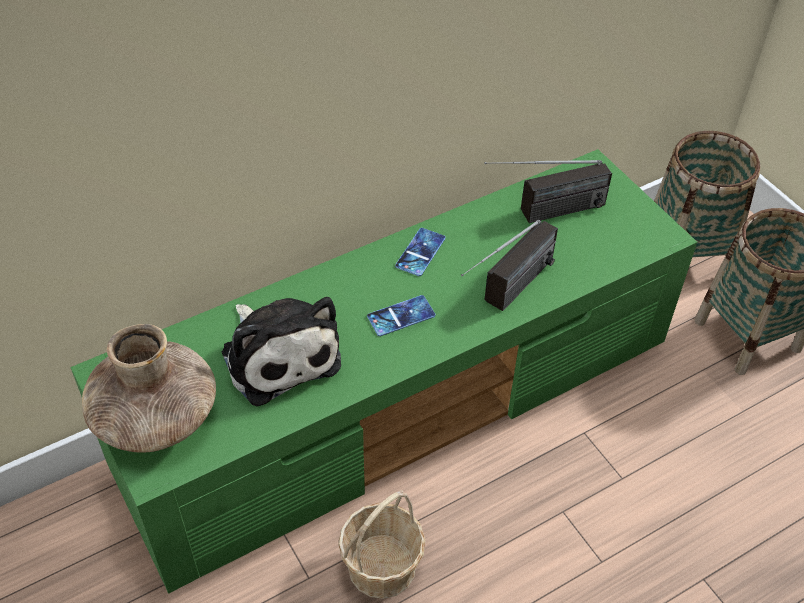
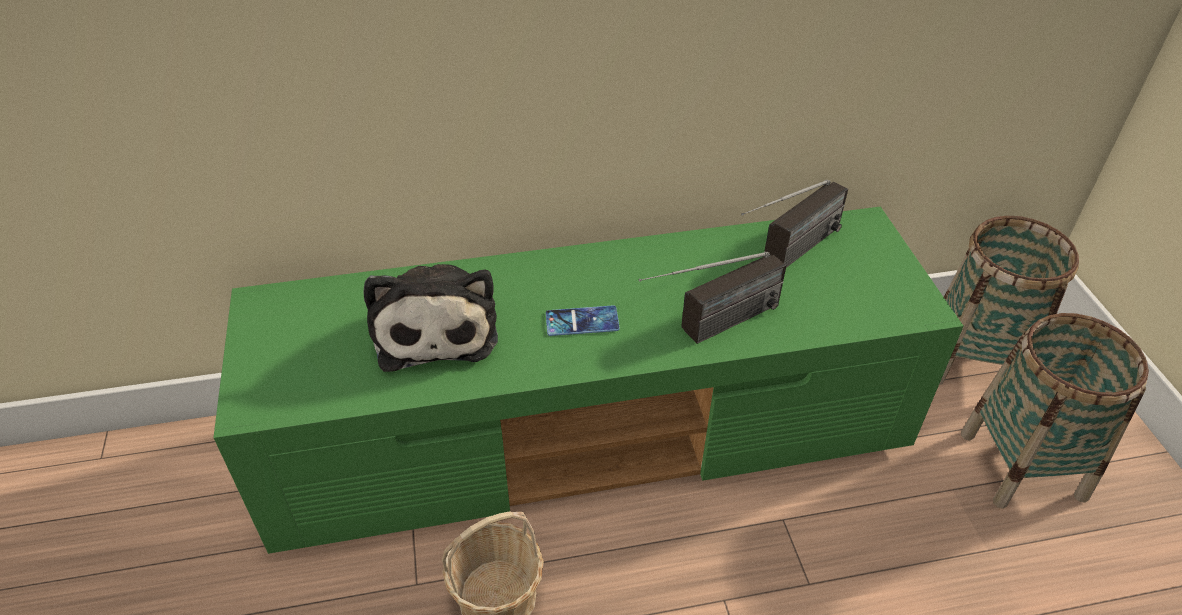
camera: 20 degrees right, 5 degrees down
brown vase [82,324,216,453] -> none
phone [395,228,446,276] -> none
radio [484,160,612,223] -> radio turned 45 degrees counterclockwise [741,180,848,268]

